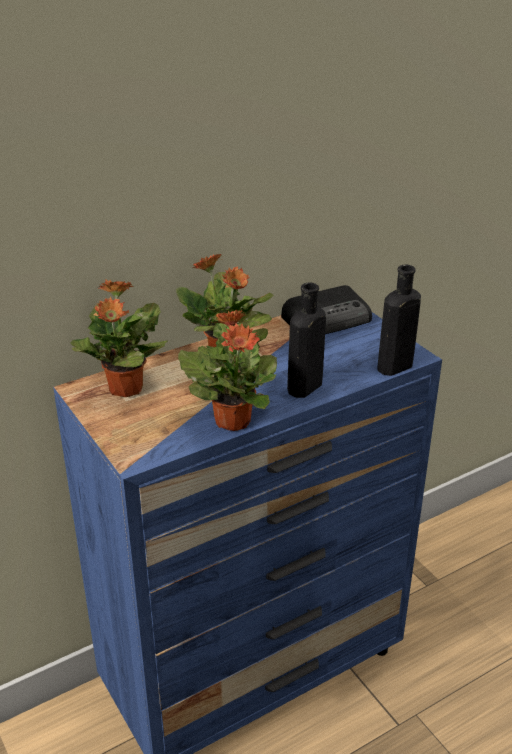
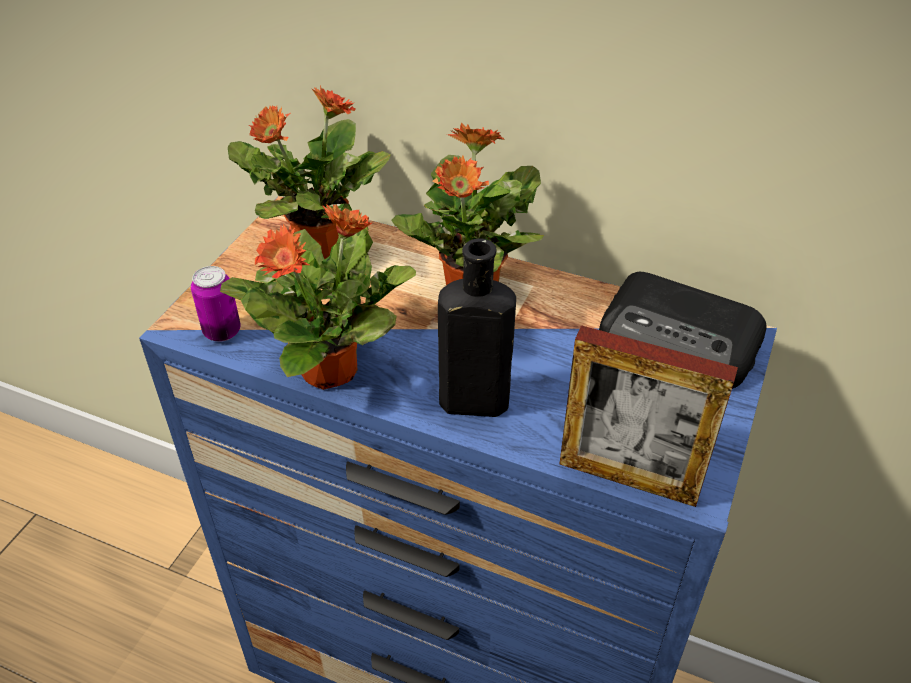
camera: 55 degrees right, 10 degrees up
black bottle [378,265,421,376] -> picture frame [559,325,738,507]
none -> can [191,266,241,342]

